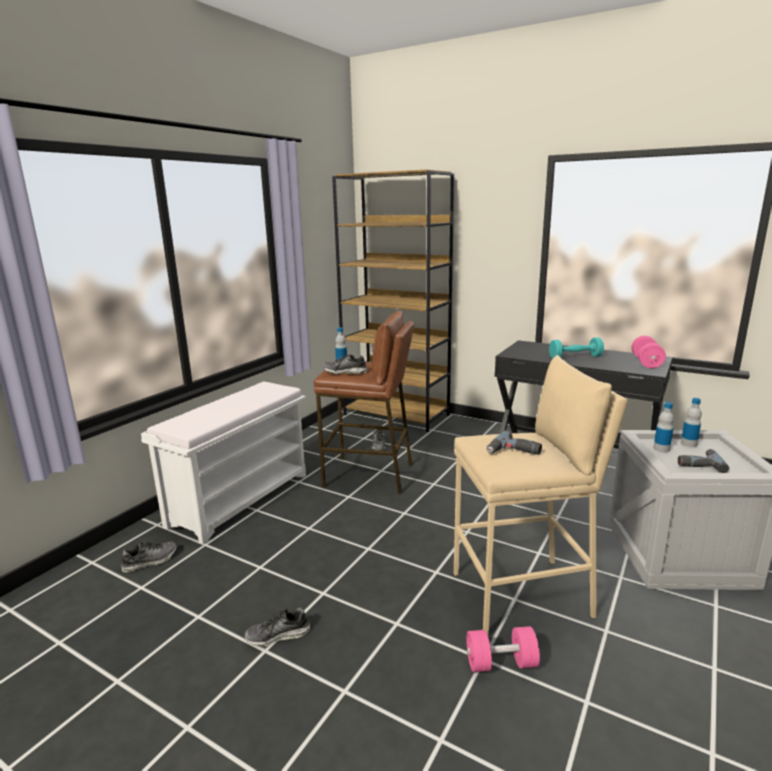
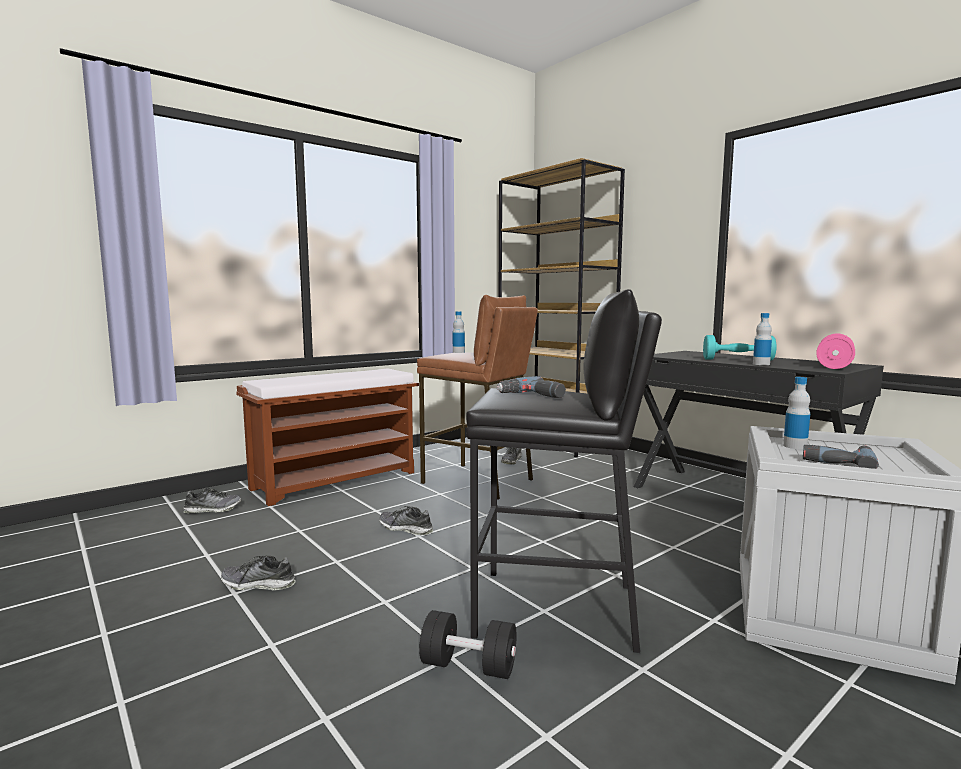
camera: 20 degrees right, 10 degrees down
white bench [141,382,306,545] -> brown bench [236,368,419,506]
shoe [323,354,367,374] -> shoe moved to [379,506,434,535]
beige stool [453,355,627,638] -> black stool [466,289,662,653]
pink dumbbell [466,626,540,672] -> black dumbbell [419,610,517,679]
bottle [681,398,702,447] -> bottle moved to [753,313,772,365]

